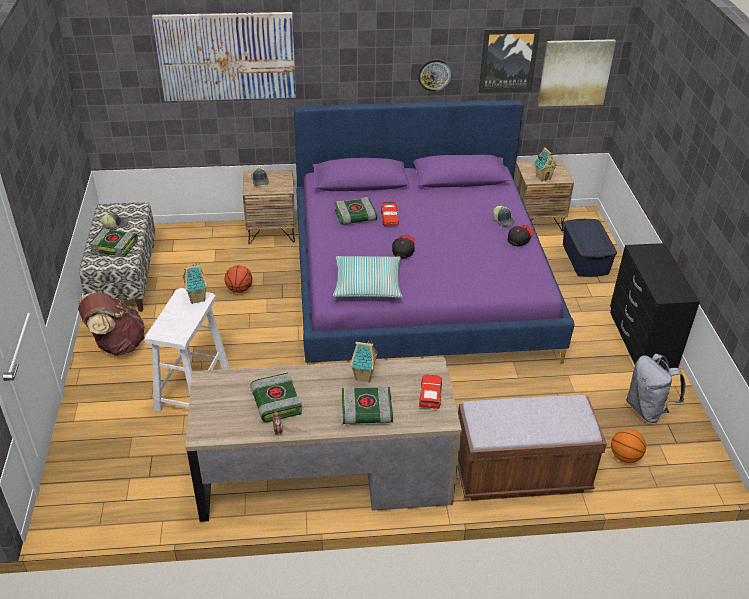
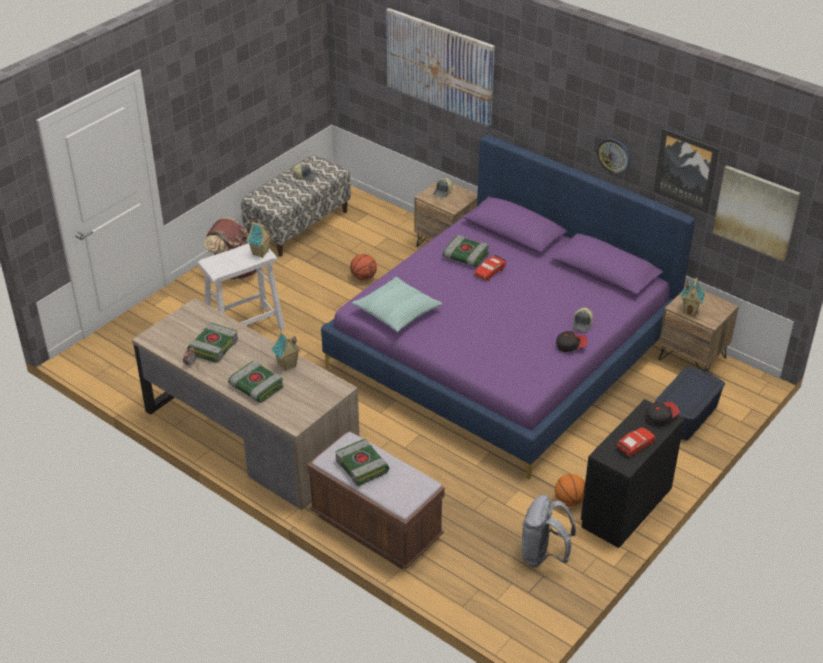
camera: 45 degrees right, 0 degrees up
book [89,228,138,258] -> book moved to [335,439,389,486]
cap [392,235,415,259] -> cap moved to [646,402,680,426]
red toy car [419,375,442,409] -> red toy car moved to [617,427,656,457]
basketball [611,429,646,463] -> basketball moved to [555,474,585,507]

